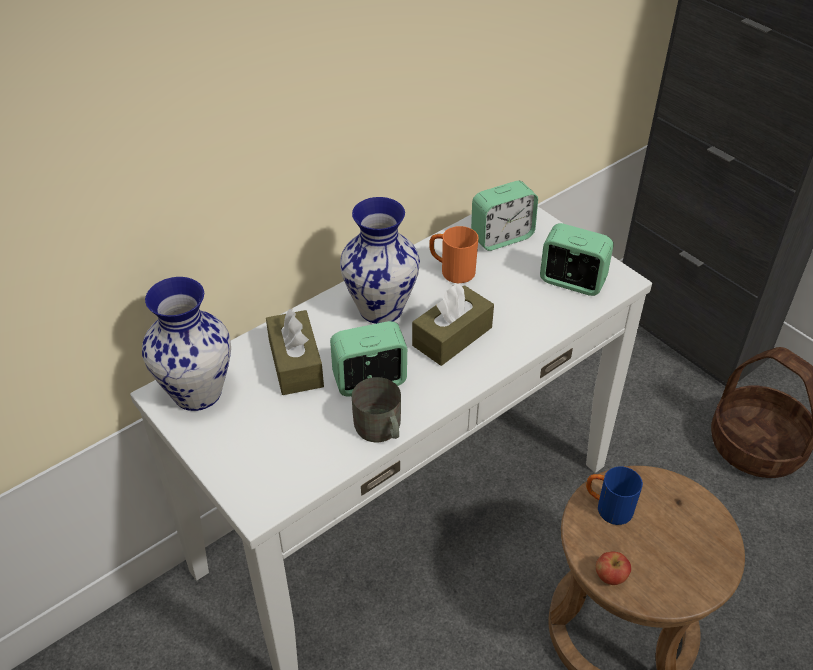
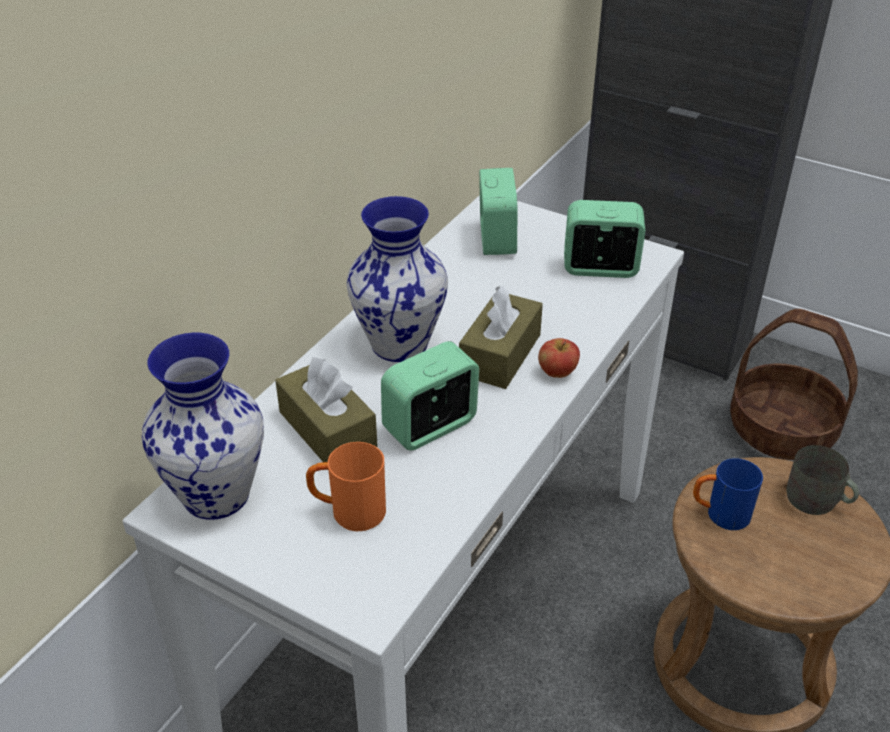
camera: 20 degrees left, 5 degrees down
grey mug [352,377,401,443] -> grey mug moved to [786,445,859,515]
orange mug [429,226,478,283] -> orange mug moved to [306,442,386,531]
alarm clock [471,181,538,251] -> alarm clock turned 45 degrees counterclockwise [479,168,517,255]
apple [596,551,631,585] -> apple moved to [538,338,580,378]

